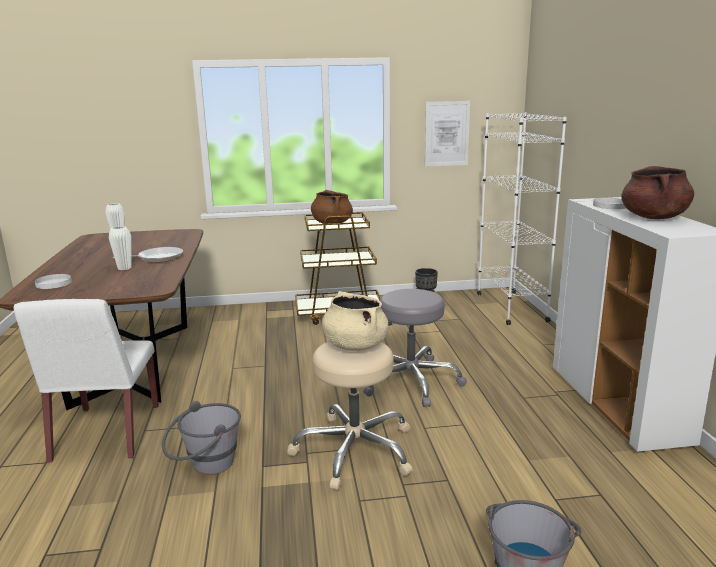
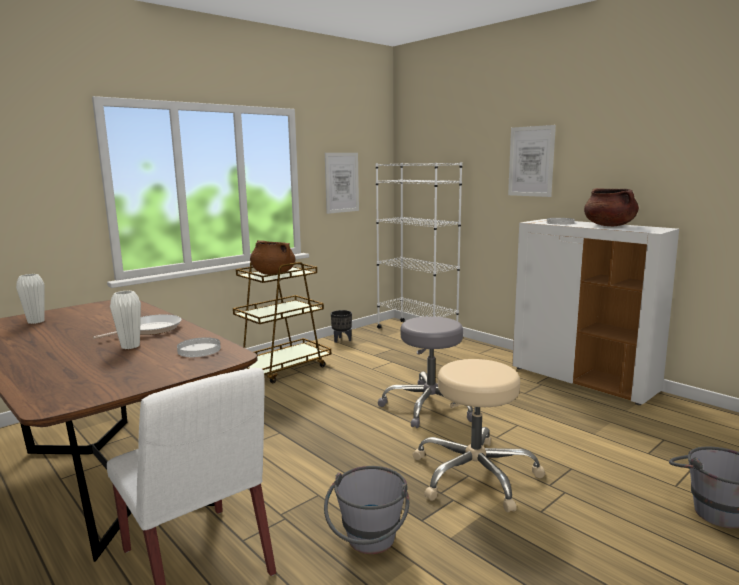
camera: 35 degrees left, 5 degrees down
white plate [35,274,72,289] -> white plate moved to [177,337,221,357]
beige cooking pot [322,291,389,351] -> none
none -> picture [508,125,556,197]

